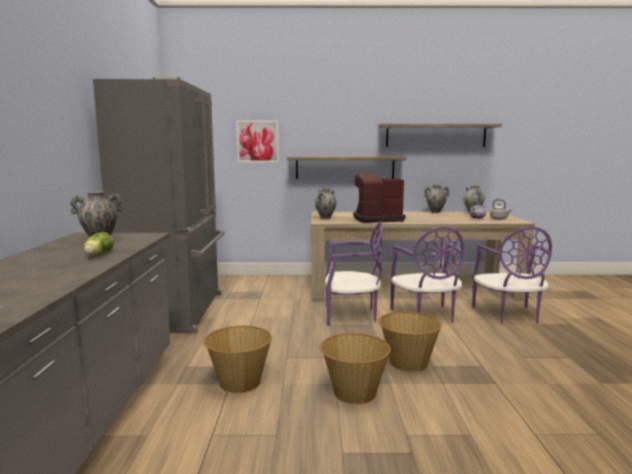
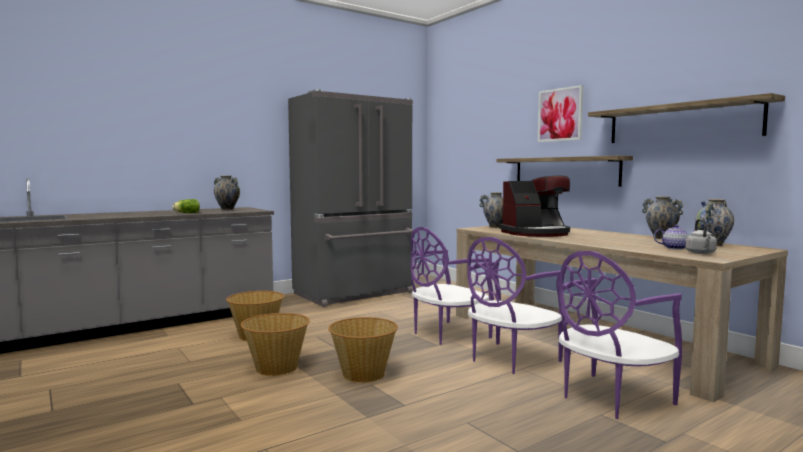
camera: 55 degrees right, 5 degrees down
picture [236,120,279,163] -> picture moved to [538,85,583,142]
purple chair [325,221,383,326] -> purple chair turned 90 degrees clockwise [411,227,494,345]
coffee machine [353,173,406,223] -> coffee machine turned 120 degrees clockwise [499,176,570,237]

